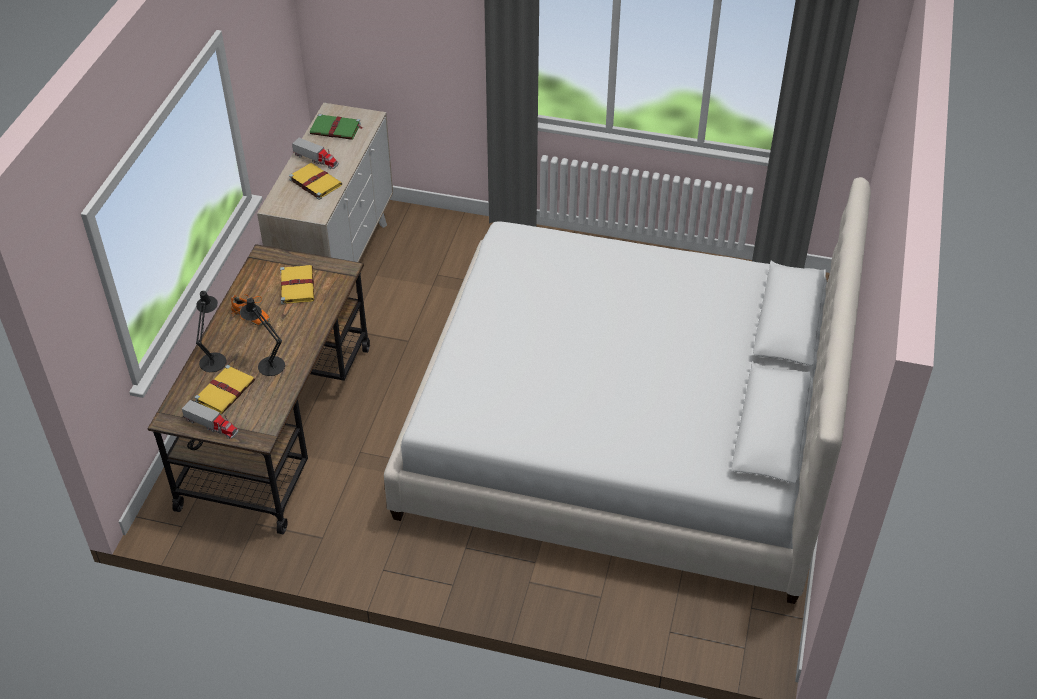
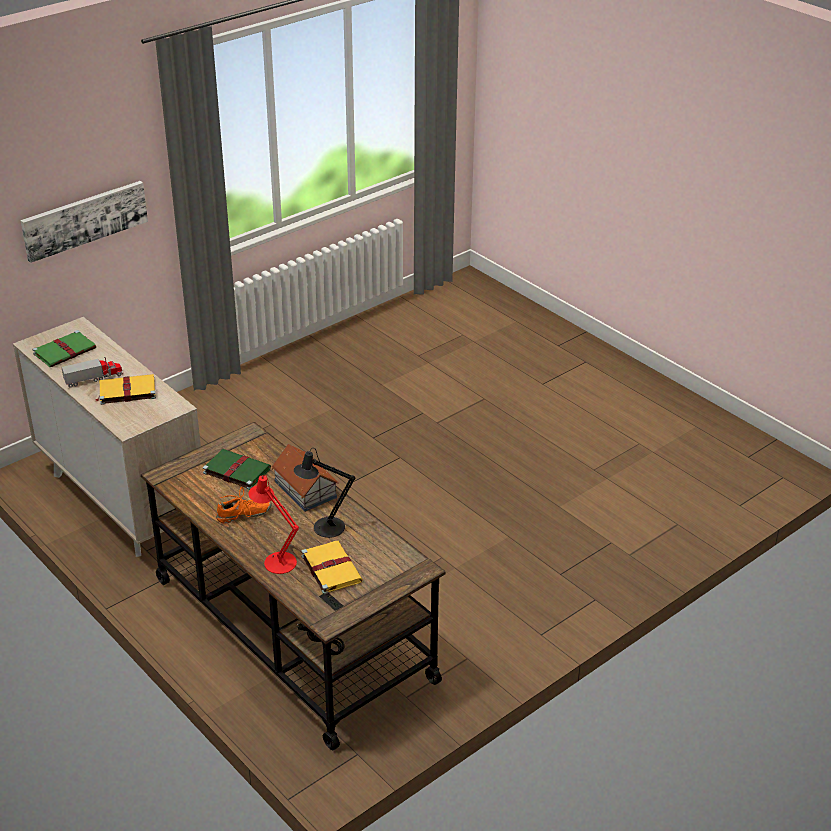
camera: 55 degrees left, 10 degrees down
toy truck [182,400,239,439] -> none
black table lamp [196,291,227,372] -> red table lamp [248,475,299,574]
yellow book [280,265,314,305] -> green book [203,449,271,490]
white bed [384,177,871,604] -> none
none -> picture [20,181,148,263]
none -> toy house [272,444,338,512]

